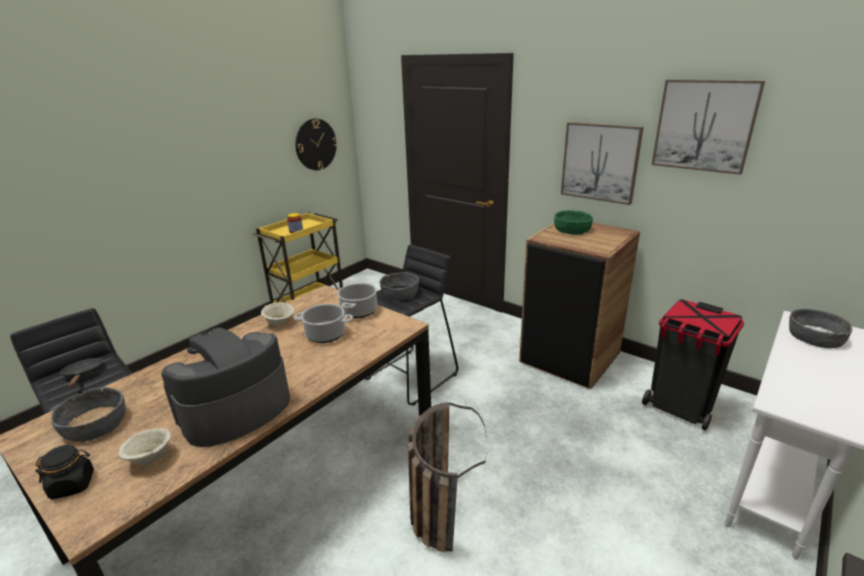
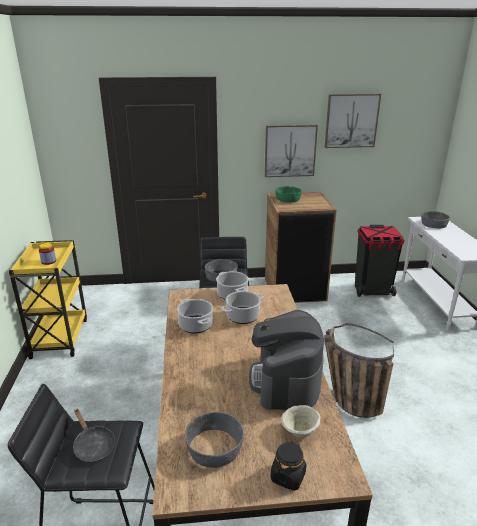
camera: 45 degrees left, 0 degrees up
black frying pan [60,358,104,387] -> black frying pan turned 150 degrees counterclockwise [73,409,115,463]
beige bowl [261,302,294,326] -> cooking pot [177,299,213,333]
wall clock [295,119,337,170] -> none

